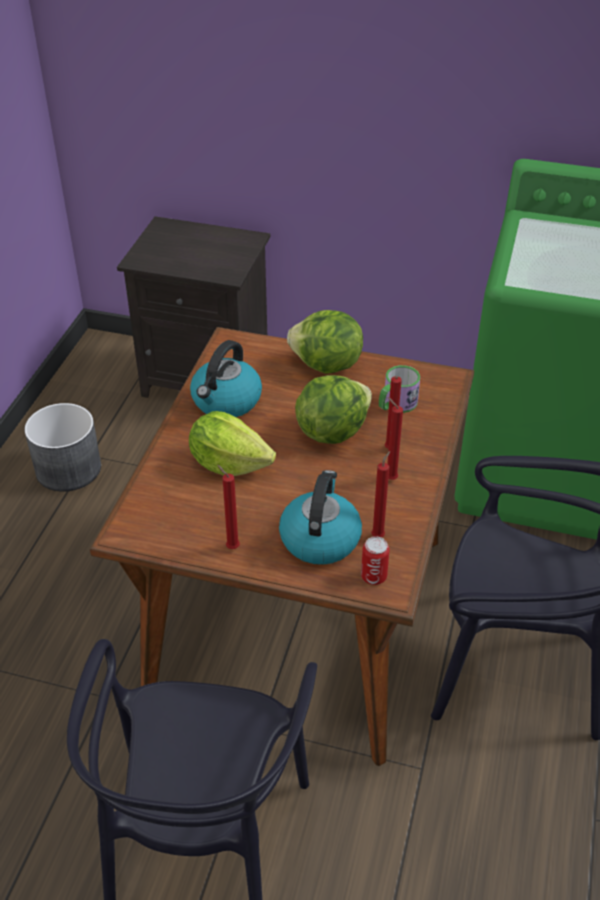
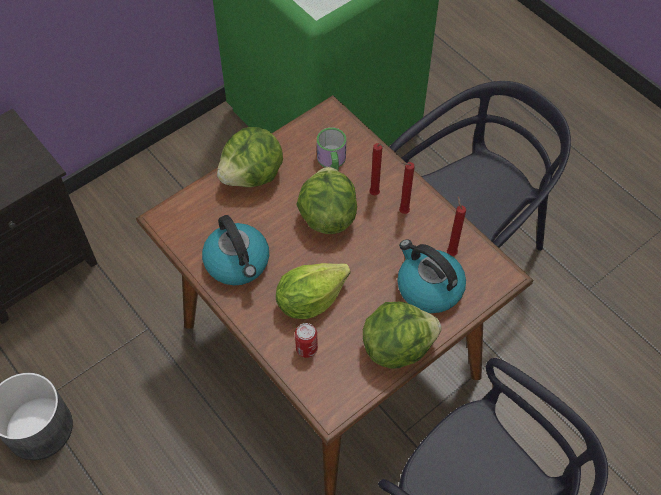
camera: 55 degrees left, 15 degrees up
red candle [217,465,240,549] -> lettuce [363,302,441,369]
can [361,536,390,585] -> can moved to [295,323,318,358]

